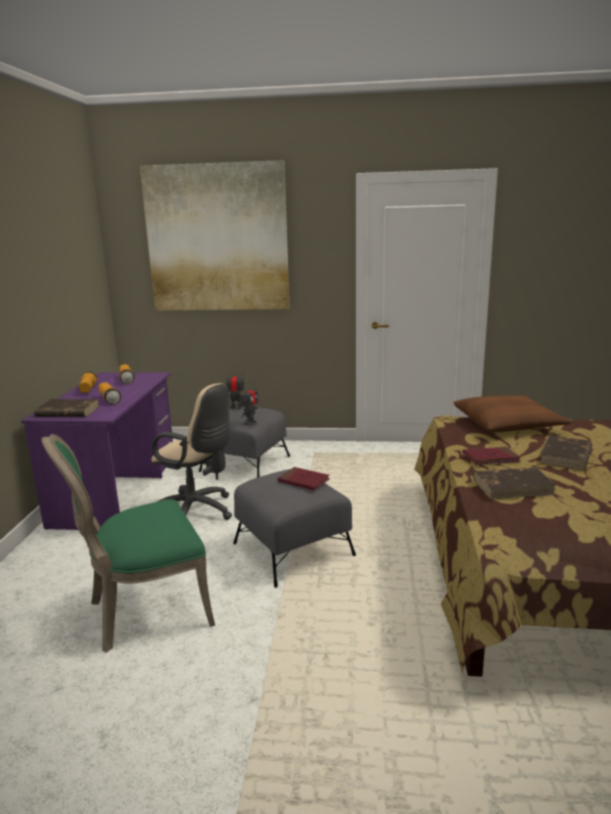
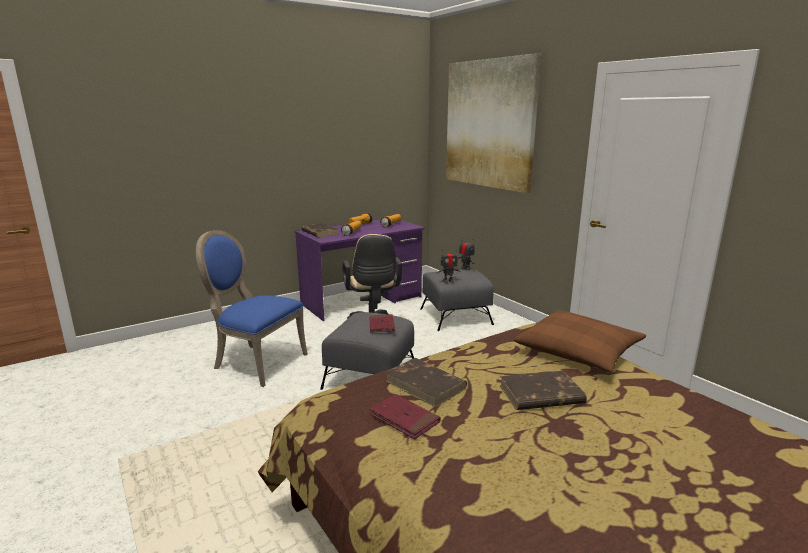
camera: 50 degrees right, 0 degrees up
green chair [42,434,215,653] -> blue chair [196,230,308,387]
red book [463,446,521,465] -> red book moved to [369,394,441,439]

